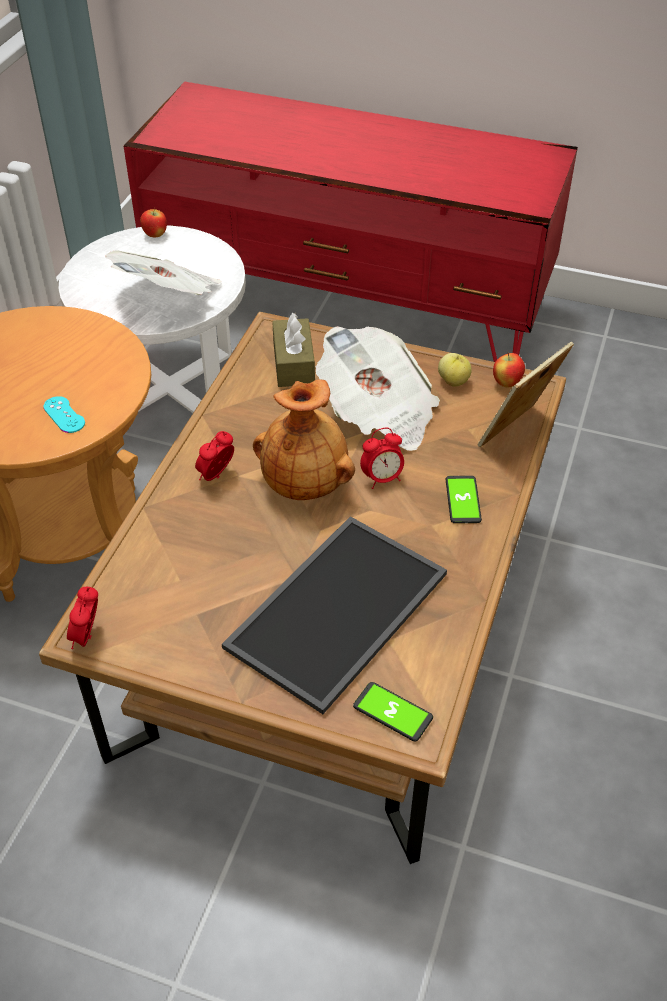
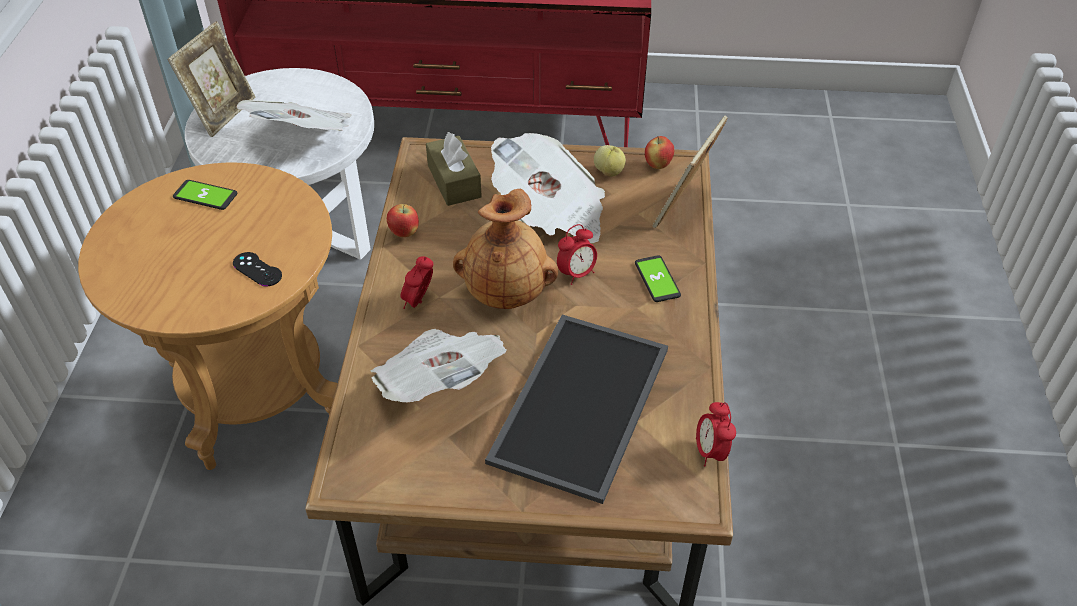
camera: 15 degrees left, 0 degrees up
turquoise game controller [44,396,85,433] -> black game controller [233,252,282,286]
alarm clock [67,587,98,649] -> alarm clock moved to [696,402,736,466]
apple [140,207,167,237] -> apple moved to [387,204,419,237]
phone [353,682,433,741] -> phone moved to [173,180,237,210]
none -> picture frame [167,21,256,137]
none -> newspaper [370,329,507,402]

